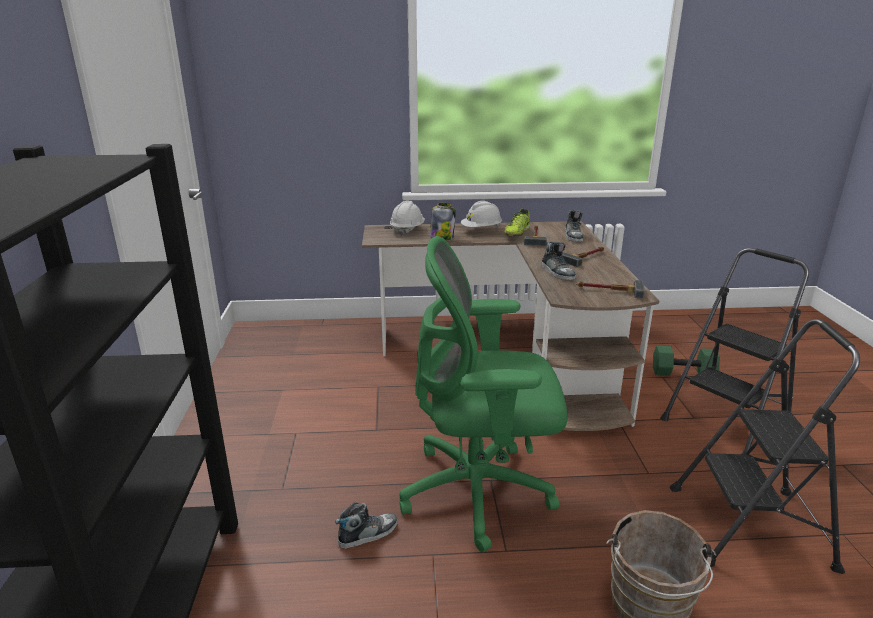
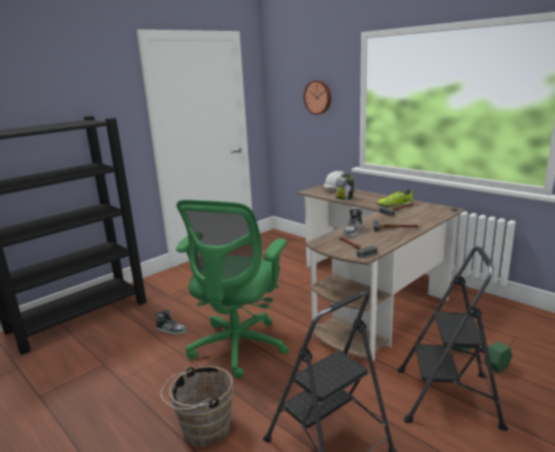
camera: 50 degrees right, 5 degrees down
green office chair [399,236,568,552] -> green office chair turned 120 degrees counterclockwise [176,200,289,379]
white hard hat [461,201,502,227] -> none
shoe [565,210,583,242] -> none
none -> wall clock [303,80,331,115]

